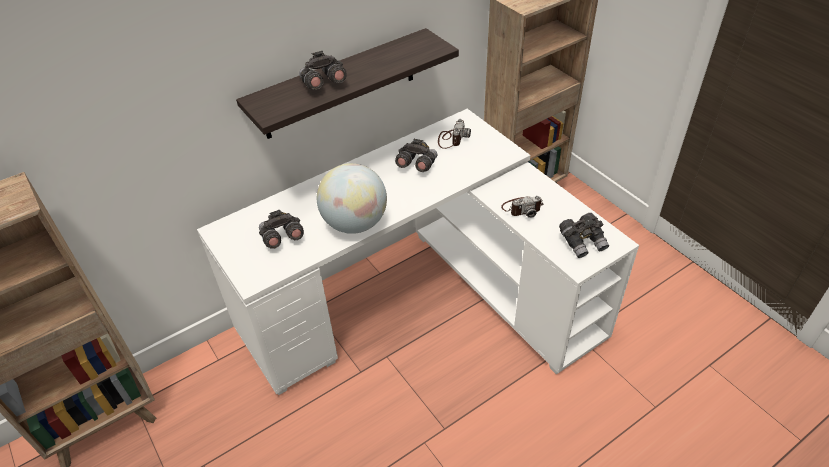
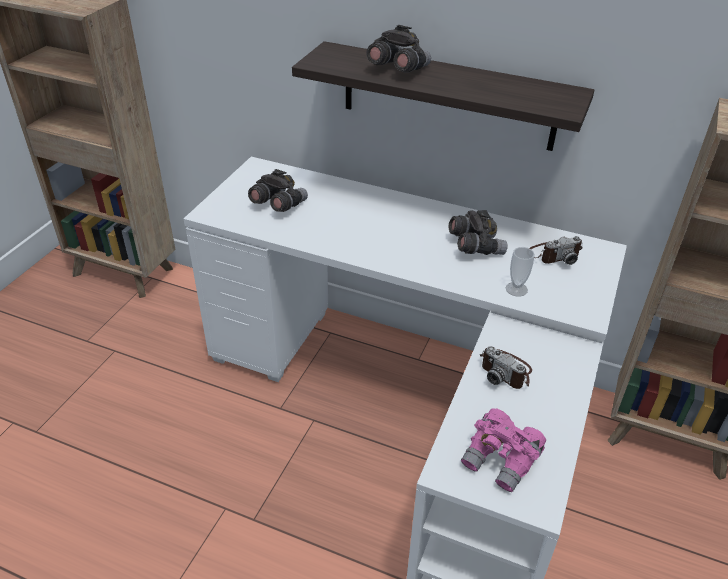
camera: 55 degrees right, 5 degrees down
globe [317,163,387,234] -> none
grey binoculars [559,213,609,258] -> pink binoculars [461,408,546,492]
none -> cup [506,247,535,296]

